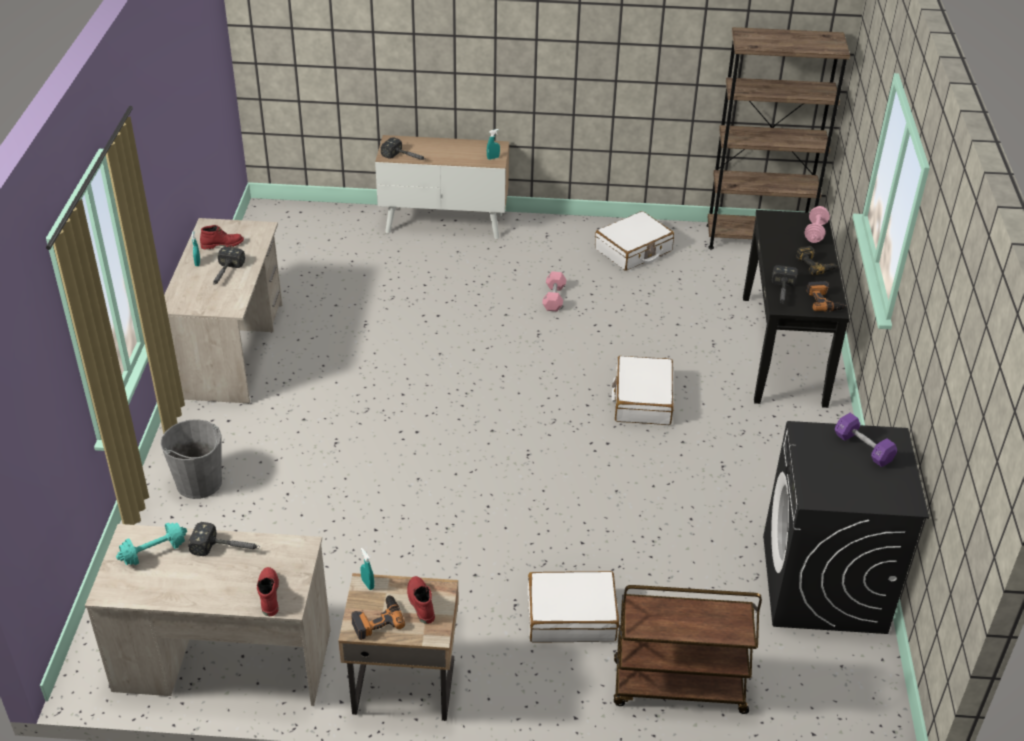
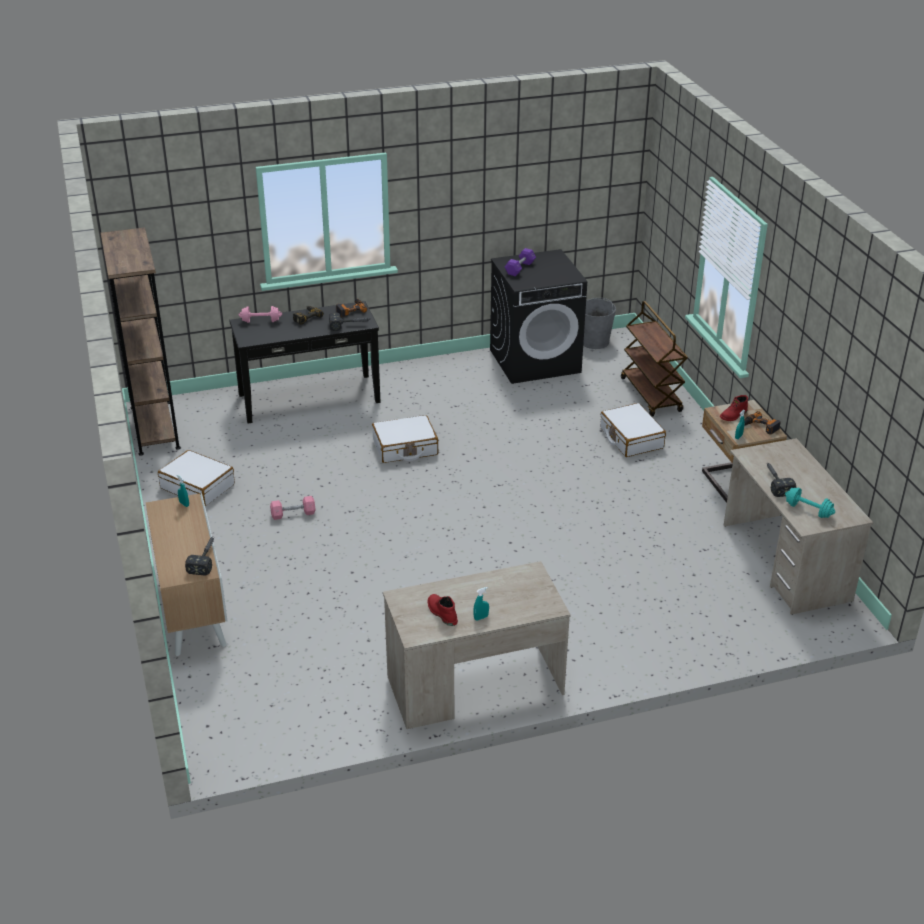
camera: 110 degrees left, 5 degrees down
grey bucket [161,419,222,499] -> grey bucket moved to [583,298,616,349]
hammer [214,247,245,285] -> none
red boot [257,567,279,616] -> none

